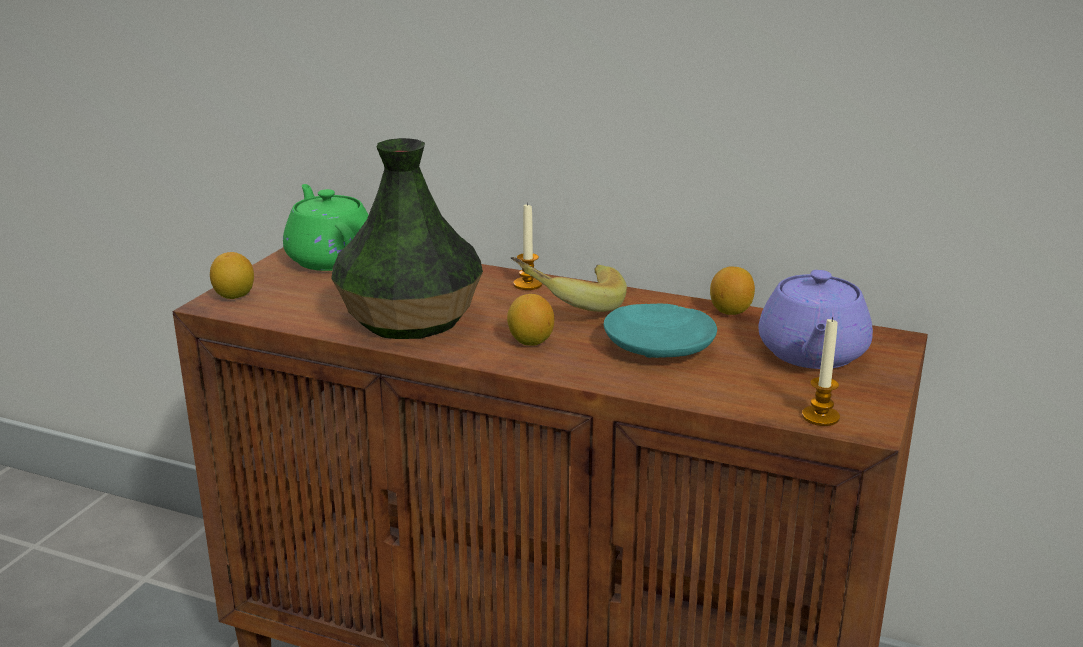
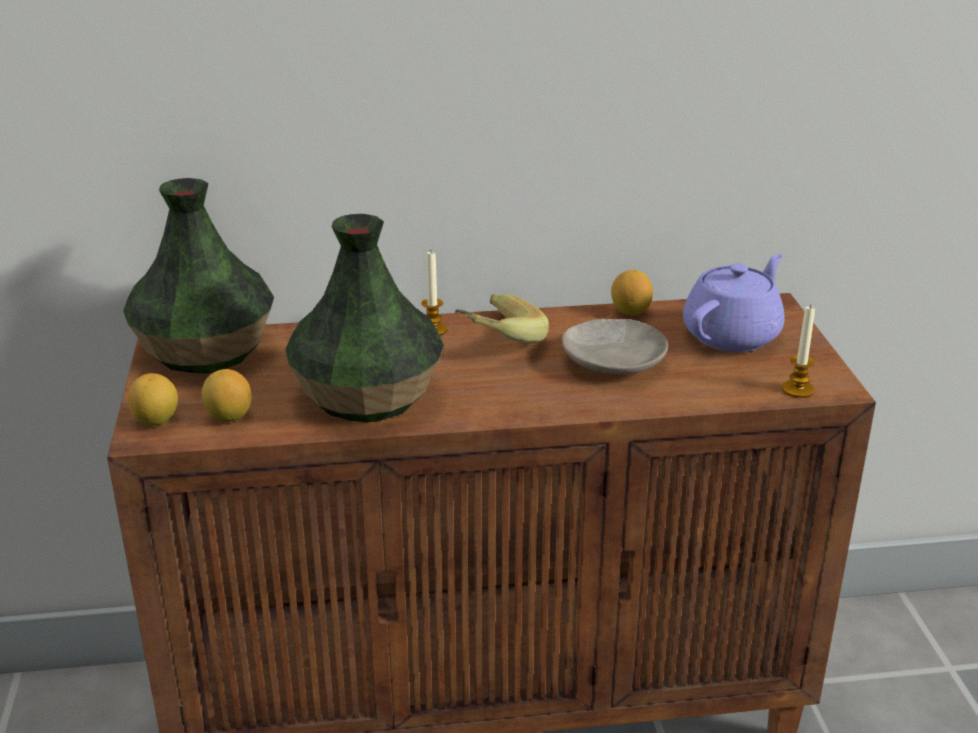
camera: 30 degrees left, 5 degrees up
green teapot [283,184,369,271] -> vase [123,178,274,374]
lemon [507,294,554,346] -> lemon moved to [202,369,252,422]
turquoise plate [604,303,717,358] -> beige plate [562,319,668,375]
purple teapot [758,270,873,369] -> purple teapot turned 120 degrees counterclockwise [683,254,785,352]

